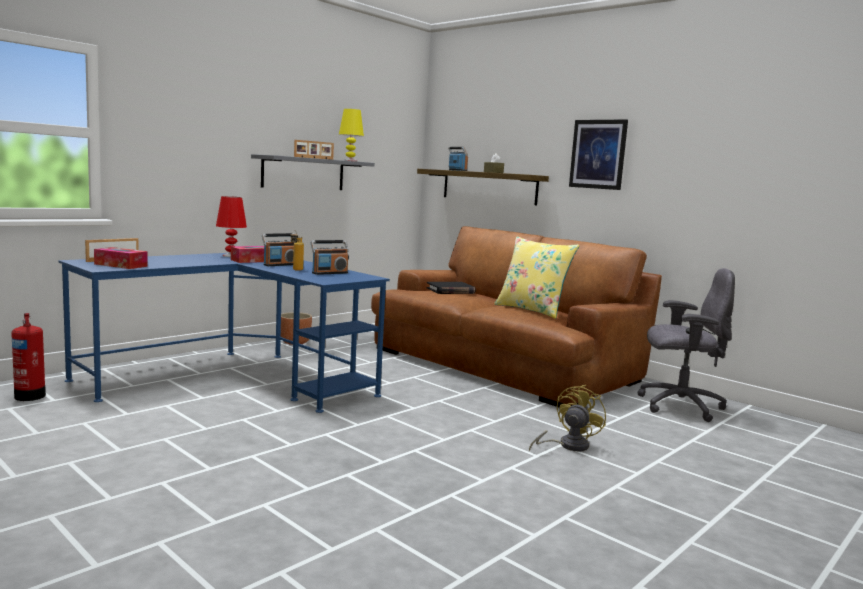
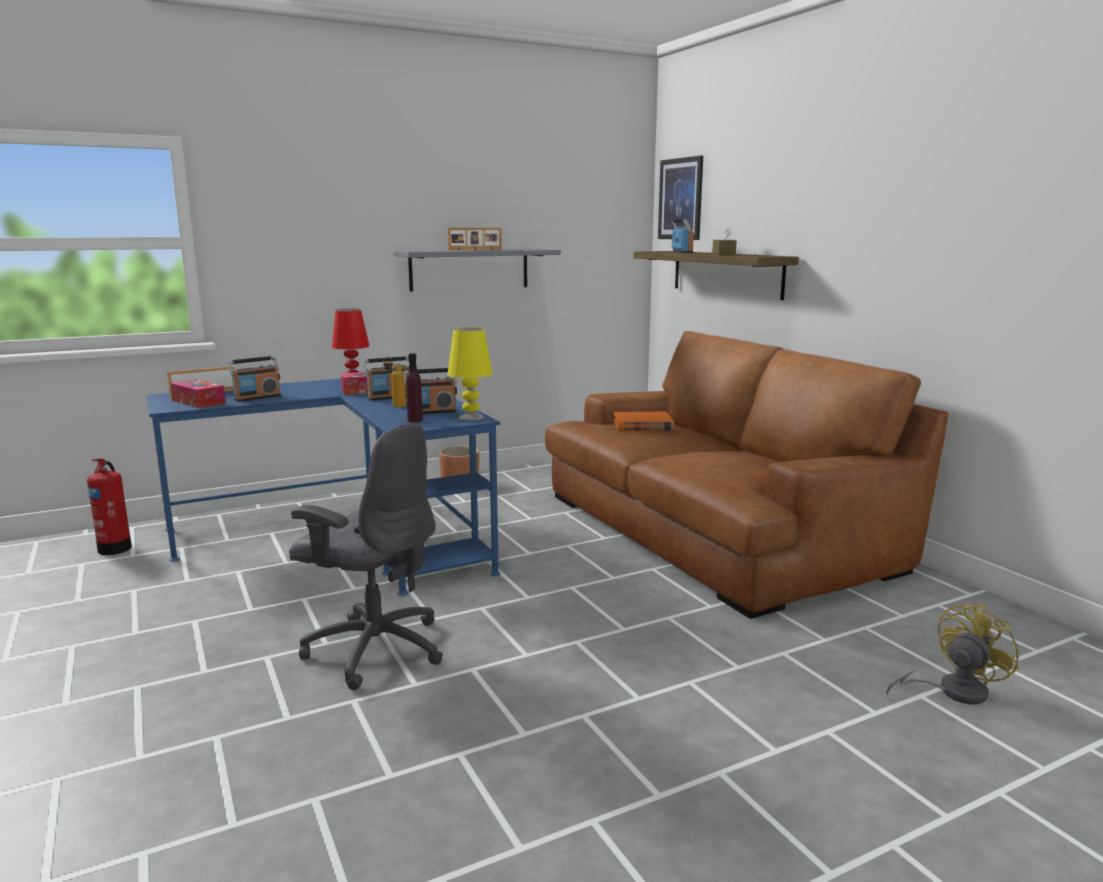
camera: 20 degrees right, 5 degrees up
yellow table lamp [339,109,364,161] -> yellow table lamp moved to [447,327,492,421]
black book [427,282,476,294] -> orange book [614,412,674,431]
yellow pillow [494,237,579,319] -> none
yellow fan [529,385,606,452] -> yellow fan moved to [886,604,1019,705]
picture [569,119,628,190] -> picture moved to [658,156,703,240]
grey office chair [638,268,735,422] -> grey office chair moved to [289,423,443,690]
none -> radio [228,356,281,402]
none -> purple bottle [406,353,423,423]

